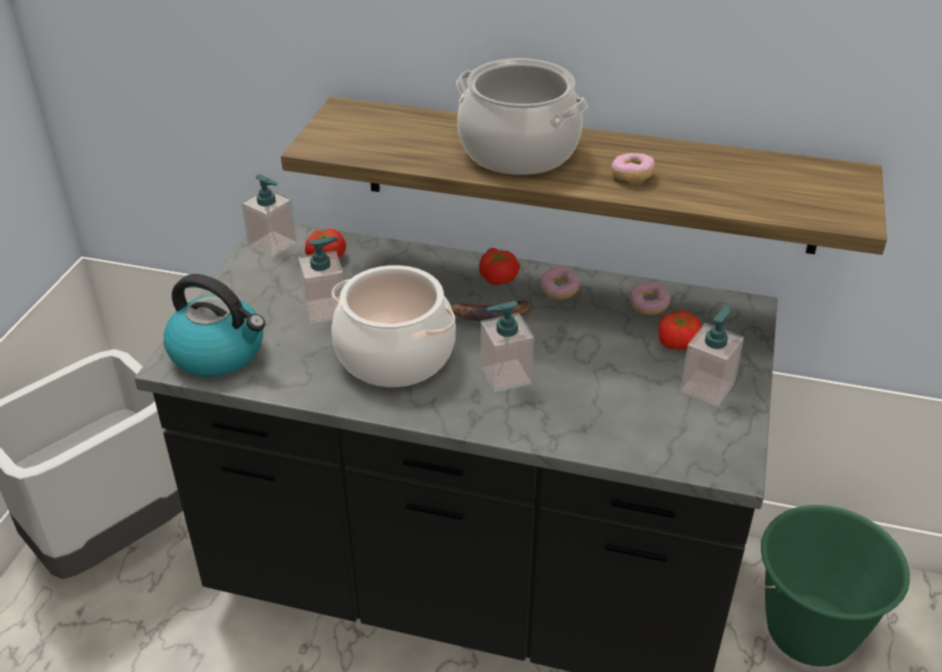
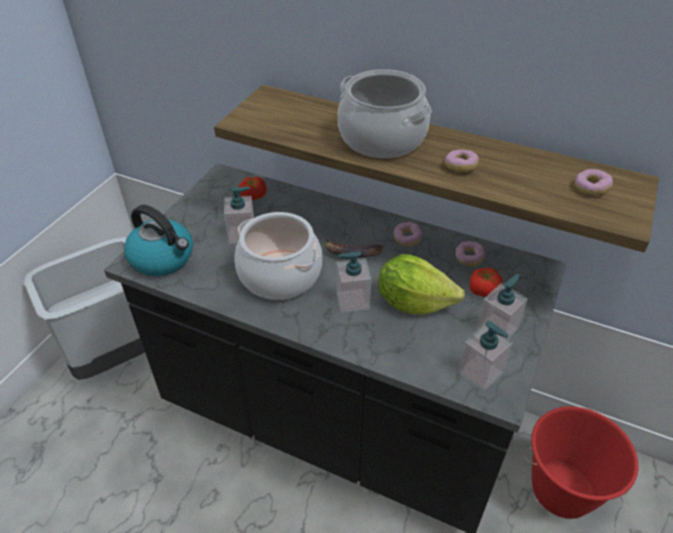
camera: 10 degrees right, 5 degrees up
soap dispenser [241,174,297,257] -> soap dispenser moved to [458,321,513,391]
tomato [479,248,520,285] -> none
green bucket [754,505,910,667] -> red bucket [524,406,639,519]
none -> lettuce [378,254,465,315]
none -> donut [575,169,613,196]

